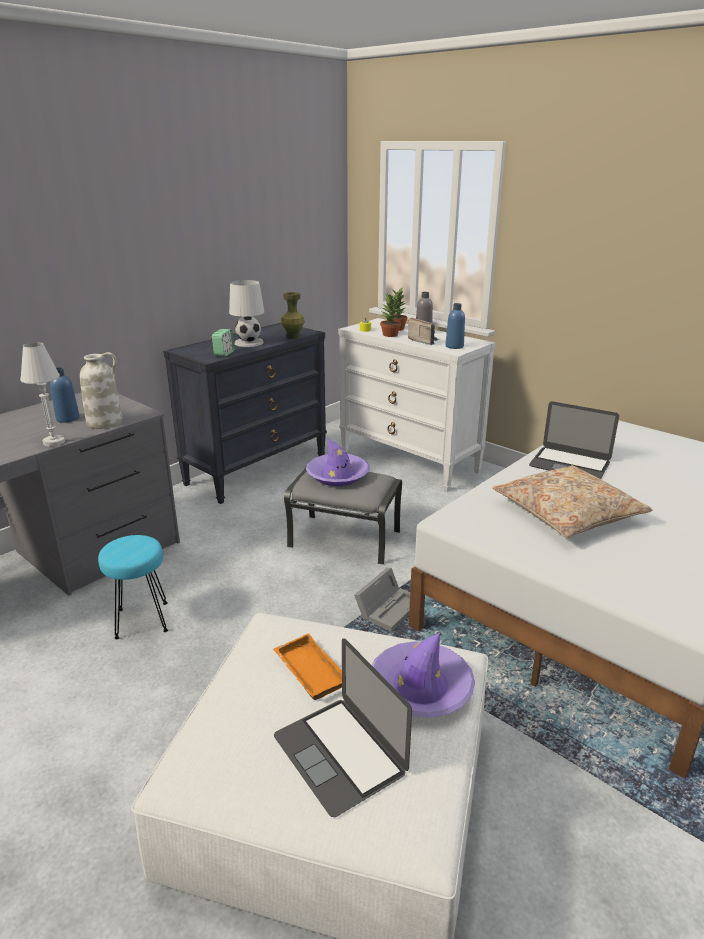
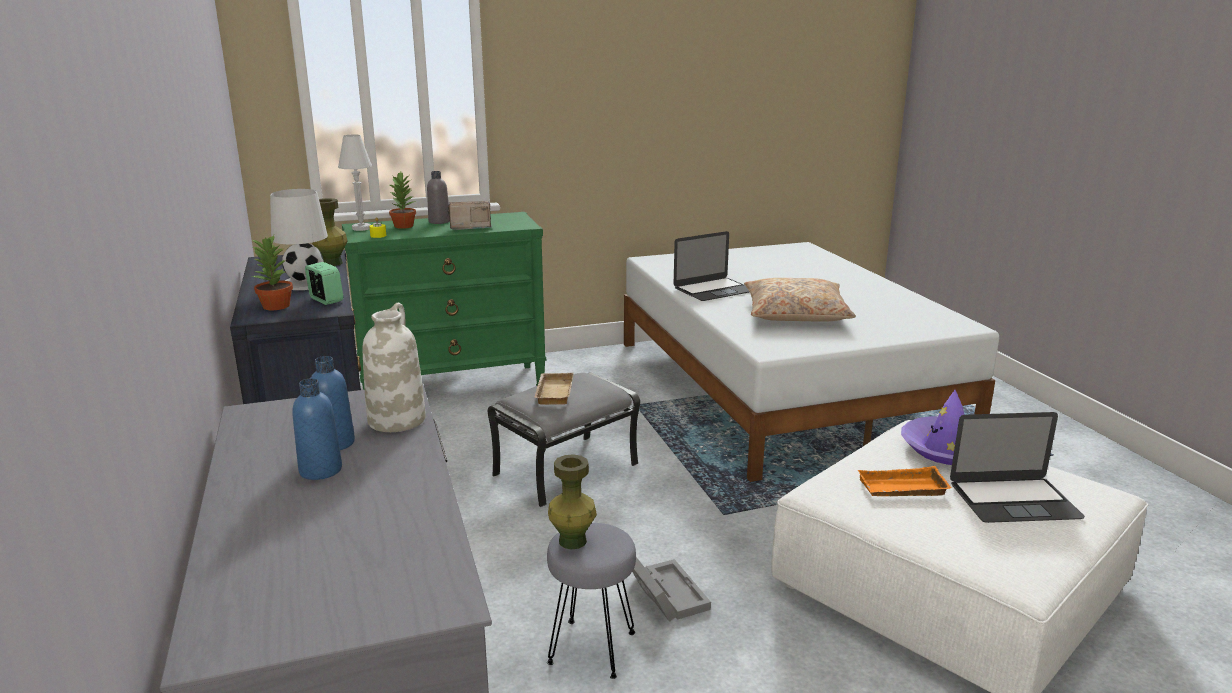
camera: 60 degrees left, 5 degrees down
white table lamp [20,342,65,447] -> white table lamp moved to [338,134,372,231]
turquoise stool [98,535,168,639] -> grey stool [547,523,636,679]
purple hat [306,439,370,486] -> beige tray [534,373,573,405]
white dresser [338,318,496,492] -> green dresser [342,212,546,390]
grey storage box [354,568,410,632] -> grey storage box moved to [632,557,711,622]
potted plant [380,293,401,337] -> potted plant moved to [251,235,293,310]
blue bottle [446,303,465,349] -> blue bottle moved to [292,378,342,480]
none -> green vase [548,454,597,549]

